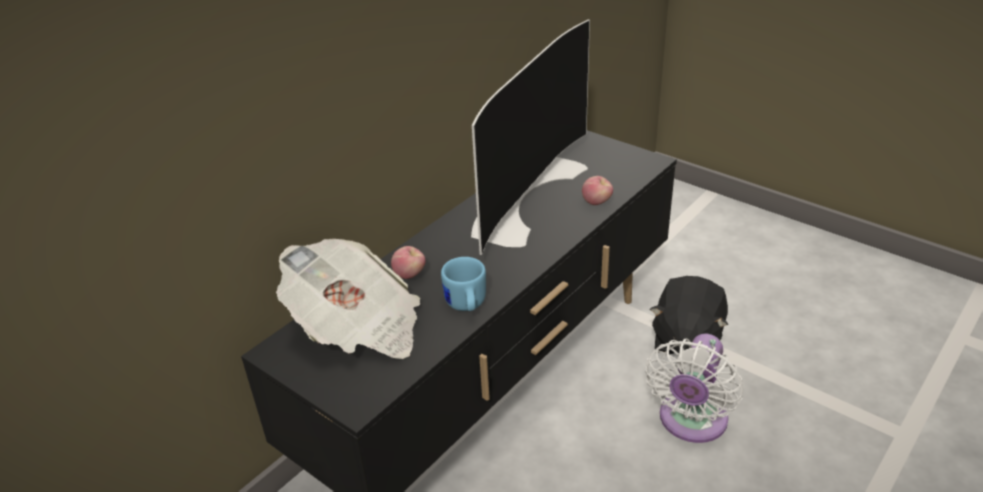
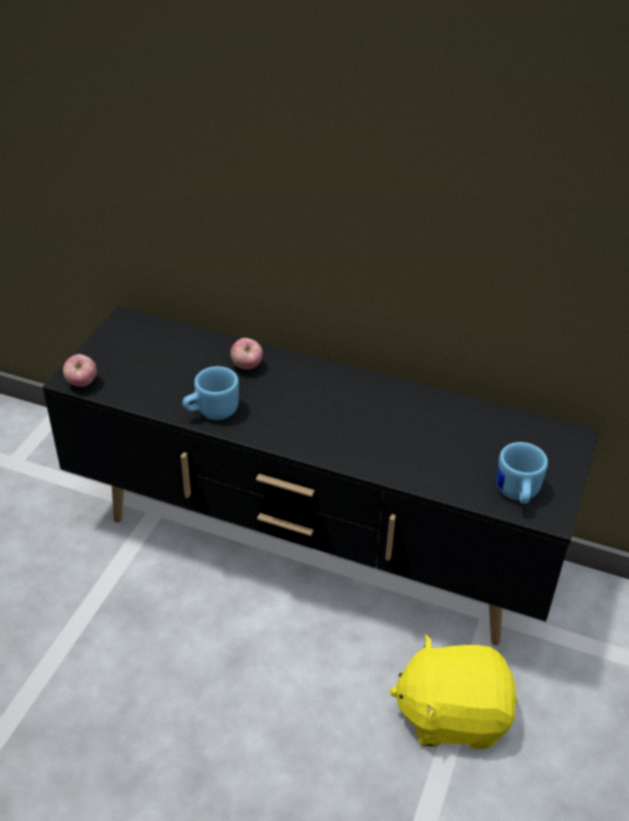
camera: 70 degrees right, 5 degrees up
newspaper [276,239,420,359] -> none
television [471,20,590,255] -> none
apple [582,176,613,205] -> apple moved to [63,354,97,387]
white fan [646,334,743,443] -> none
black plush toy [650,276,728,354] -> yellow plush toy [389,634,517,749]
none -> blue mug [497,442,548,504]

